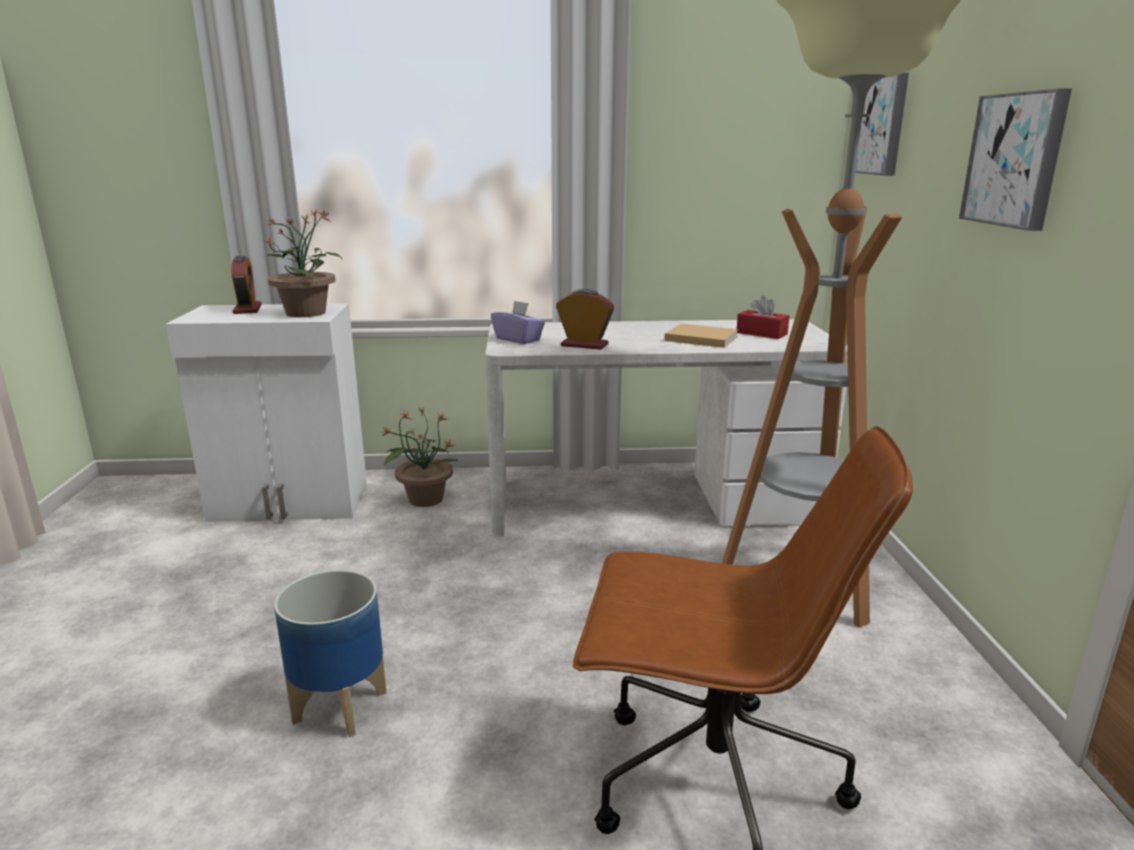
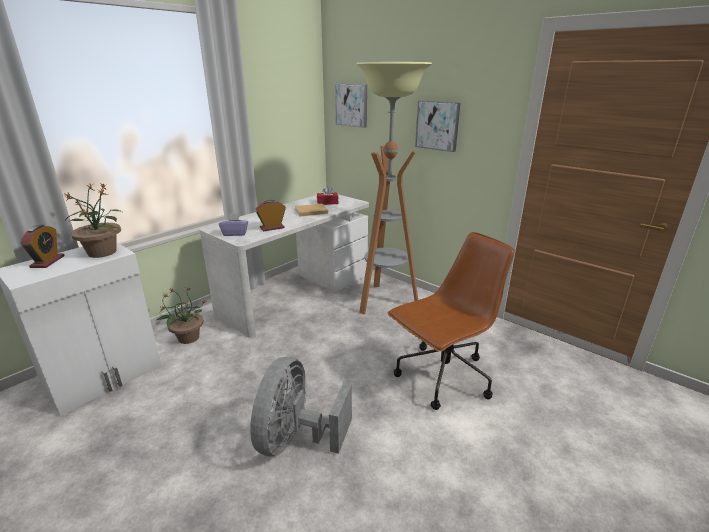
camera: 45 degrees left, 5 degrees up
alarm clock [232,256,262,314] -> alarm clock turned 60 degrees clockwise [21,225,65,268]
planter [274,569,387,737] -> grey fan [250,357,352,457]

